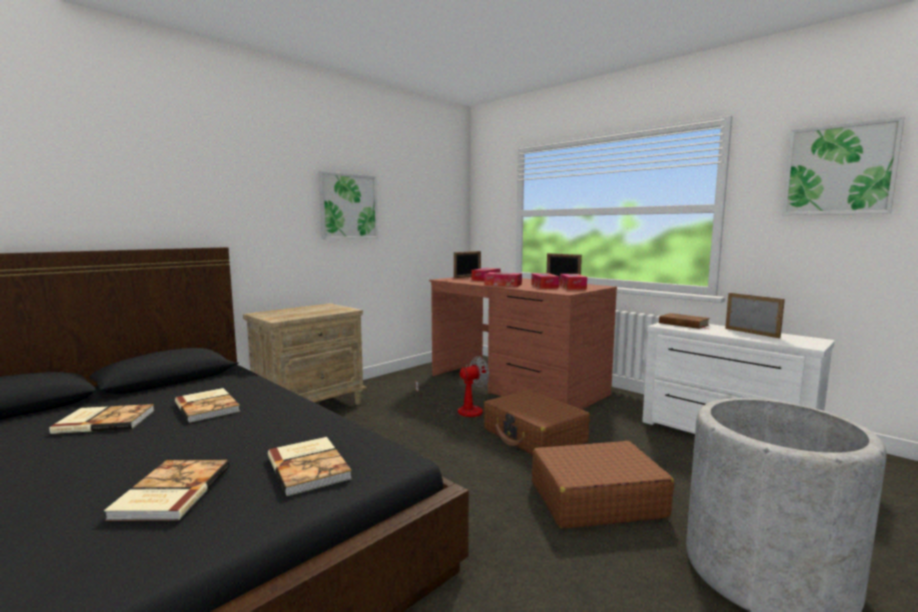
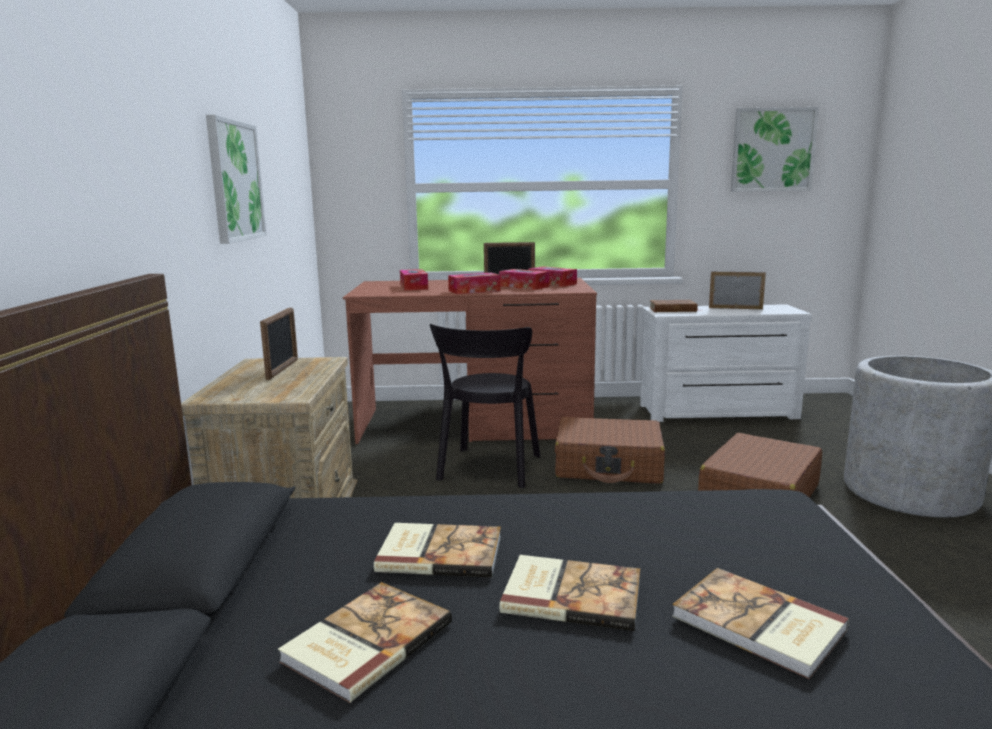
camera: 45 degrees left, 5 degrees up
book [268,437,352,496] -> book moved to [500,555,640,631]
fan [415,356,490,417] -> black chair [430,324,540,488]
picture frame [454,251,481,278] -> picture frame moved to [260,308,298,380]

